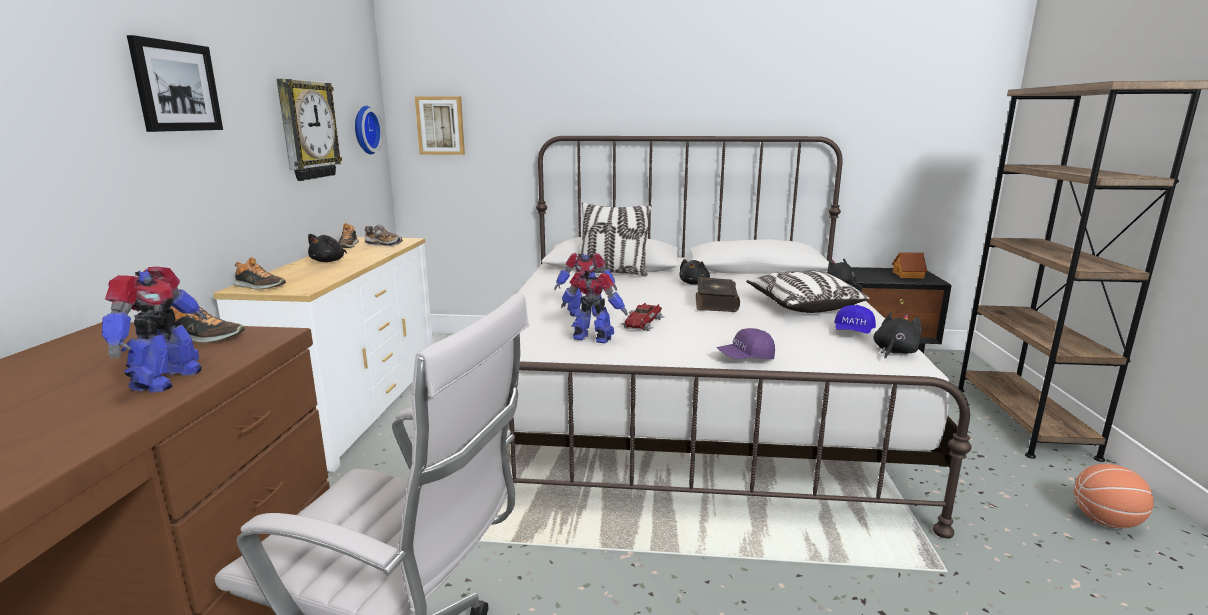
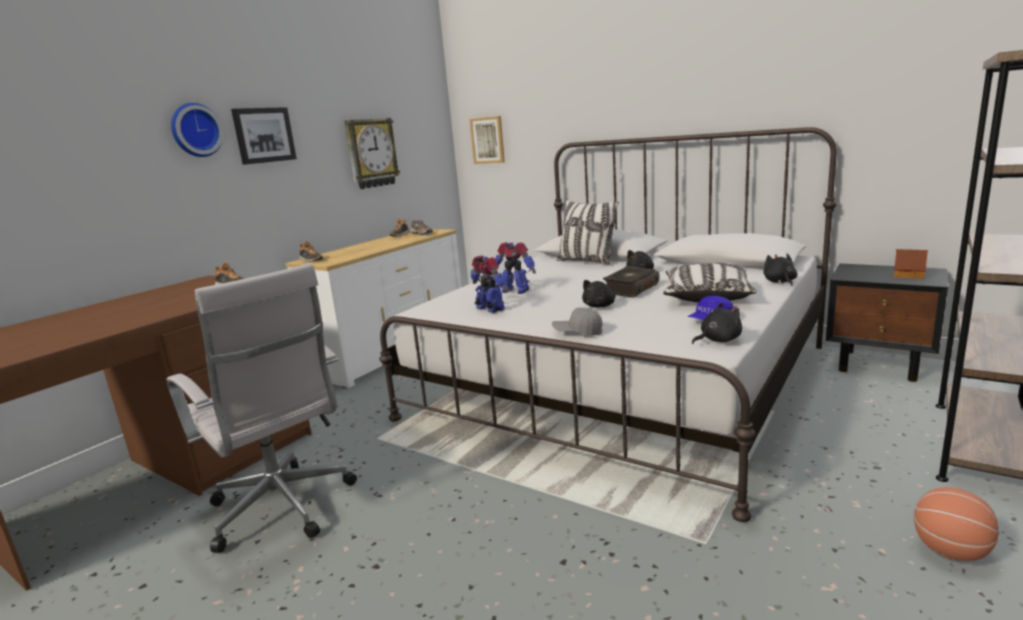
camera: 30 degrees right, 0 degrees up
toy robot [102,267,208,393] -> none
black plush toy [308,234,347,262] -> black plush toy moved to [582,280,616,308]
wall clock [355,106,383,154] -> wall clock moved to [171,103,223,157]
toy car [620,303,665,331] -> none
purple cap [716,328,775,359] -> grey cap [552,308,603,335]

